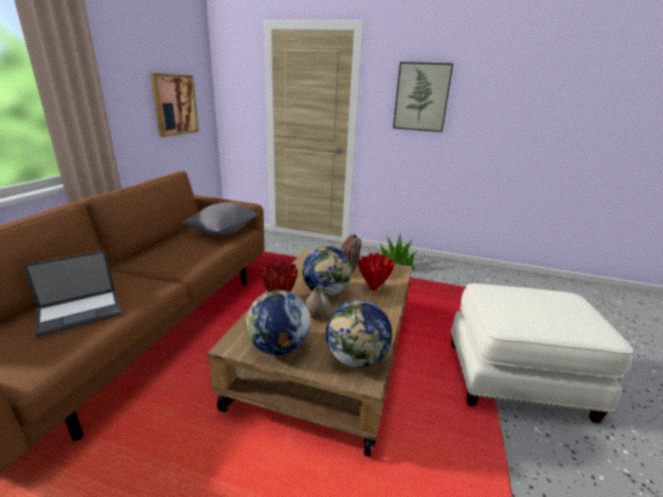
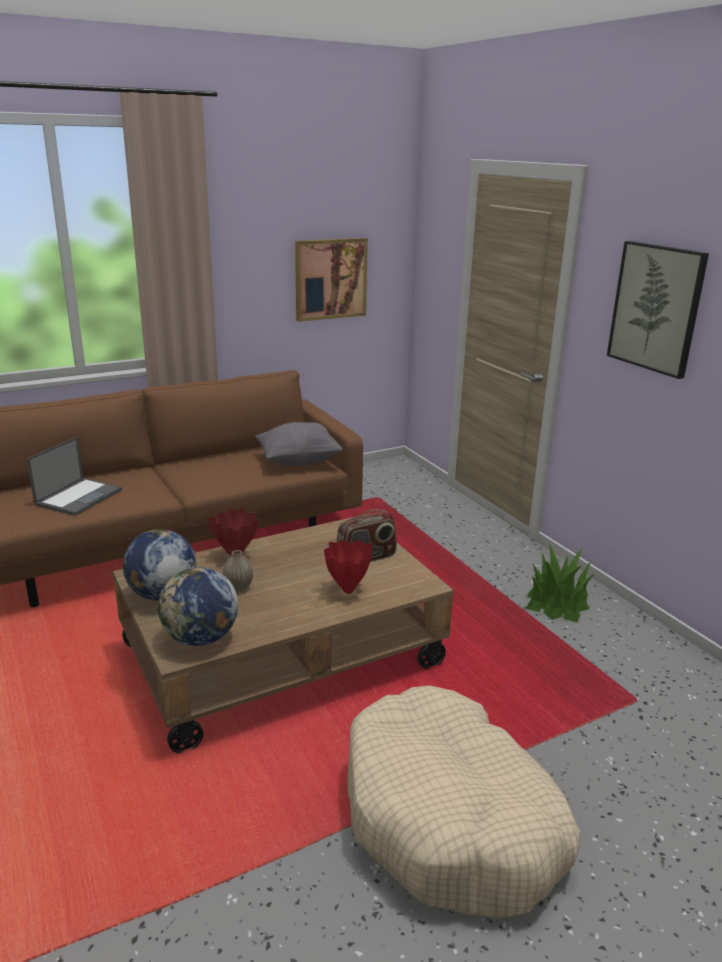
camera: 45 degrees right, 0 degrees up
laptop [23,250,122,338] -> laptop turned 75 degrees counterclockwise [27,437,122,516]
globe [302,246,352,296] -> none
white ottoman [450,284,633,423] -> beige dog bed [347,685,581,918]

